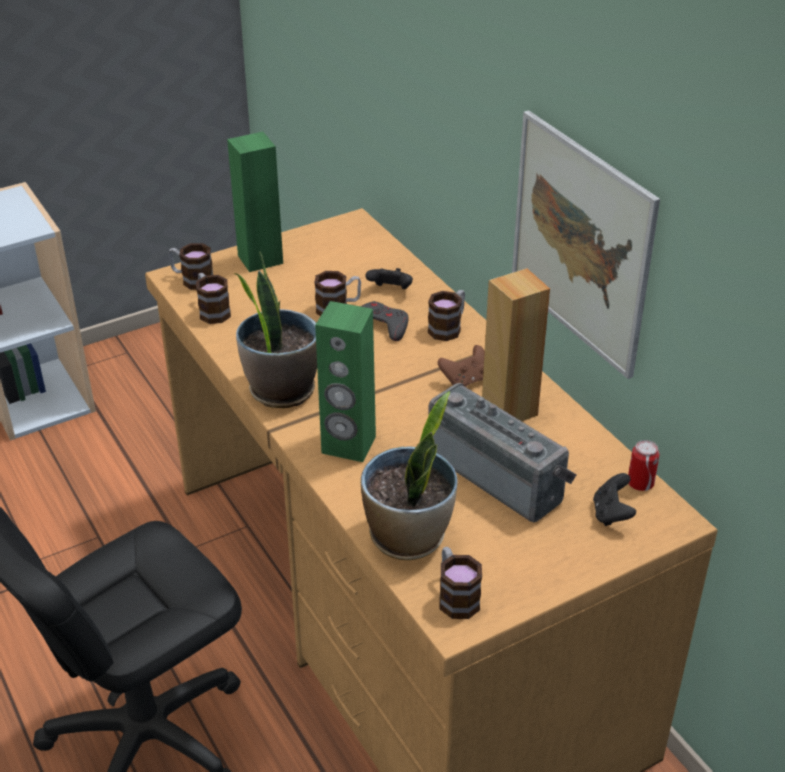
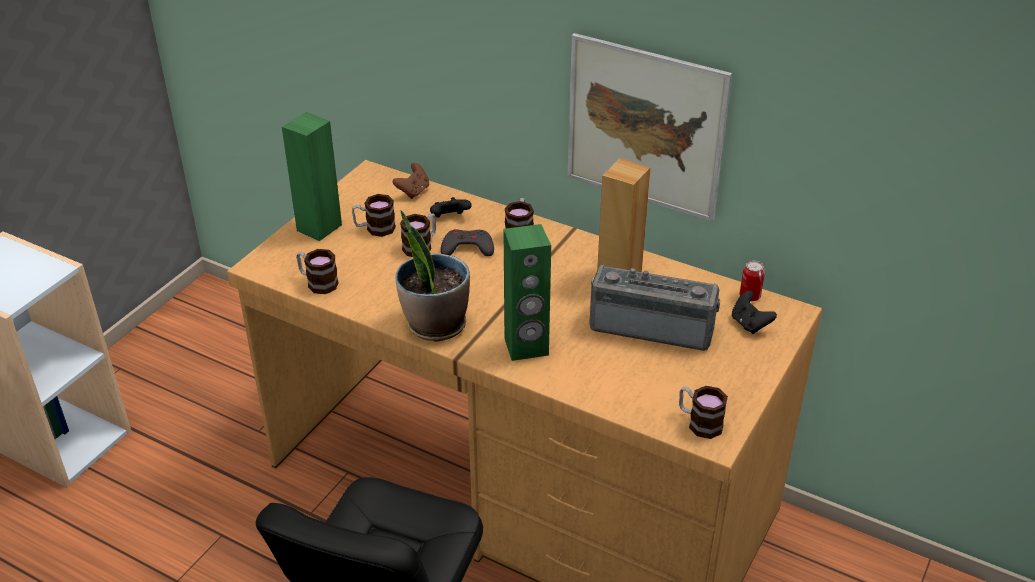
camera: 30 degrees left, 0 degrees up
mug [168,243,213,290] -> mug moved to [352,194,396,237]
potted plant [360,391,458,560] -> none
brown game controller [438,345,485,387] -> brown game controller moved to [393,163,429,199]

